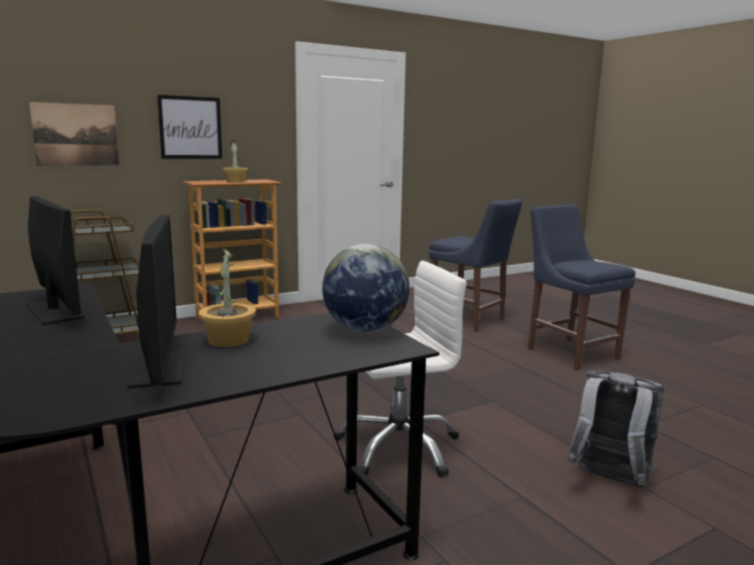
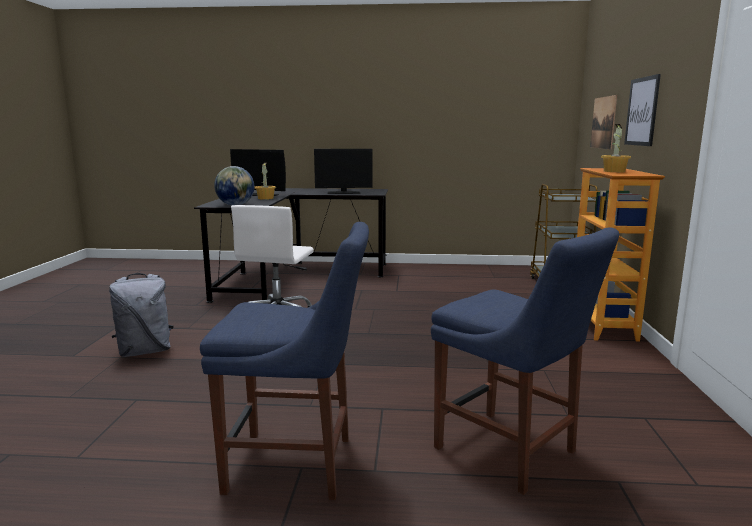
camera: 125 degrees right, 0 degrees up
blue chair [429,198,522,332] -> blue chair turned 120 degrees counterclockwise [431,227,619,495]

